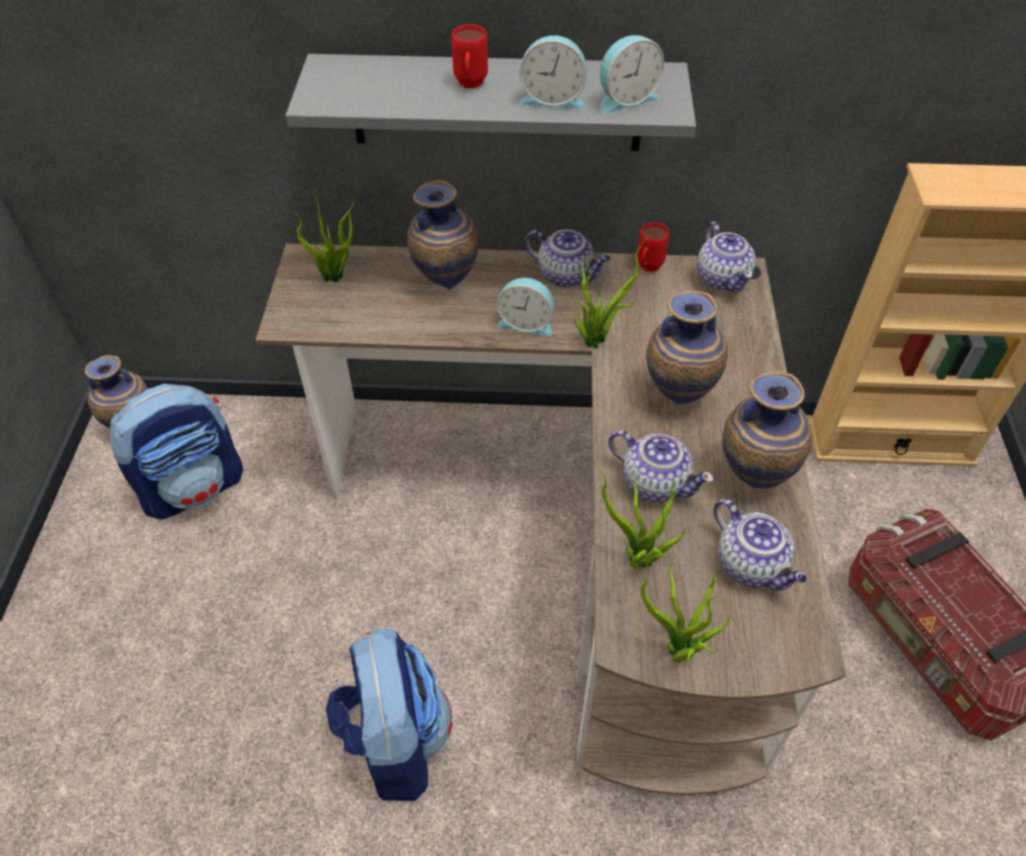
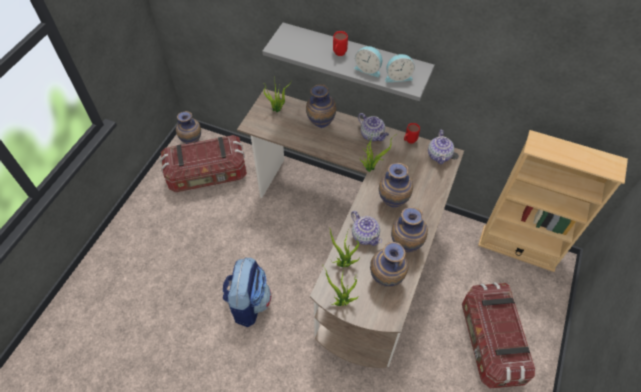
camera: 20 degrees right, 5 degrees up
backpack [109,384,243,519] -> storage box [160,135,247,193]
alarm clock [497,278,554,336] -> none
teapot [714,499,807,590] -> vase [370,242,408,287]

